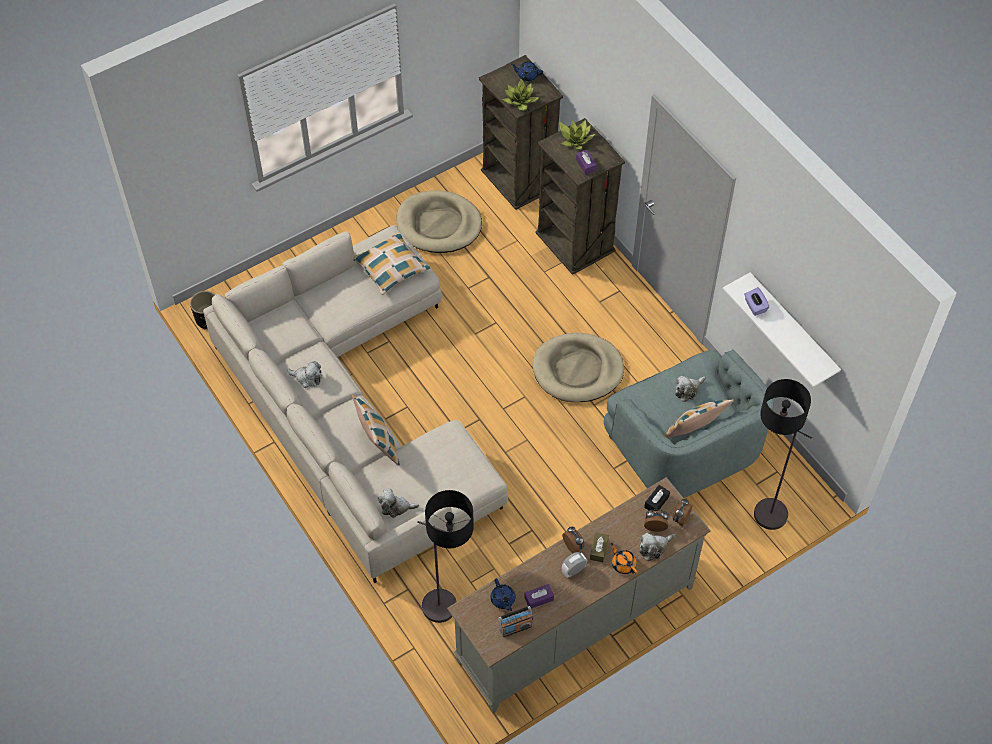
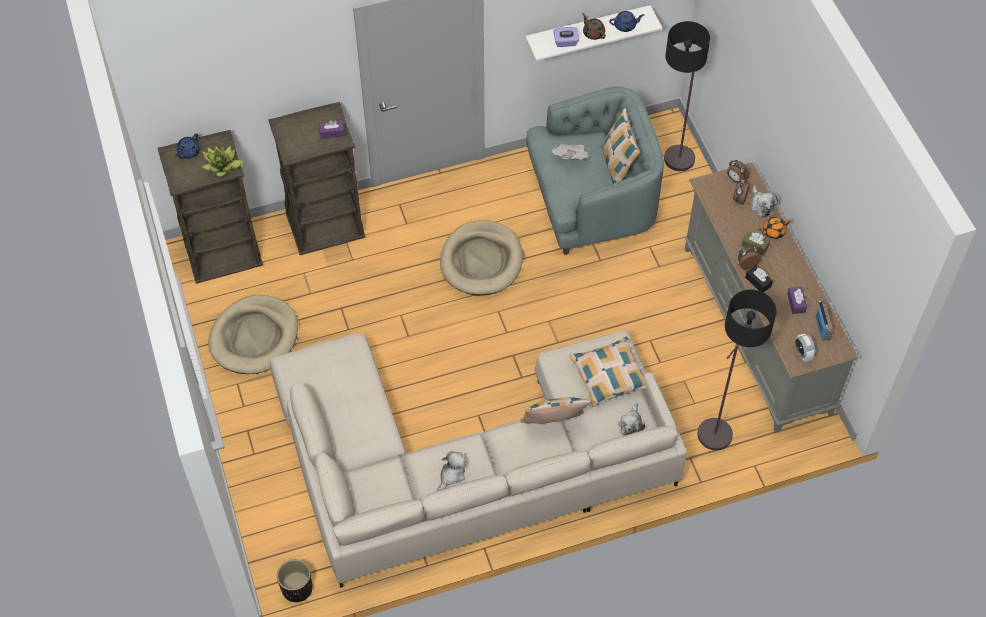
camera: 75 degrees left, 0 degrees up
pillow [353,232,430,295] -> pillow moved to [569,336,646,407]
blue teapot [491,579,516,611] -> blue teapot moved to [609,11,644,32]
potted plant [559,119,595,150] -> none
alarm clock [562,552,587,578] -> alarm clock moved to [795,334,815,363]
black tissue box [644,485,670,511] -> black tissue box moved to [745,265,773,292]
plush toy [675,376,706,402] -> newspaper [551,144,589,160]
none -> brown teapot [582,13,606,40]

